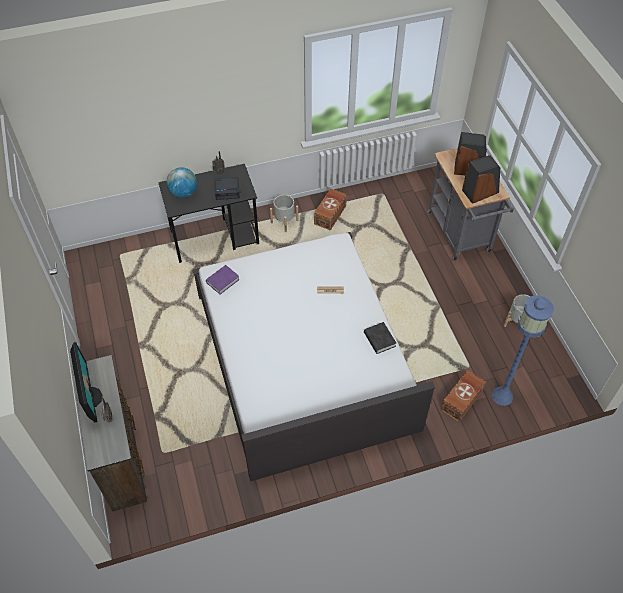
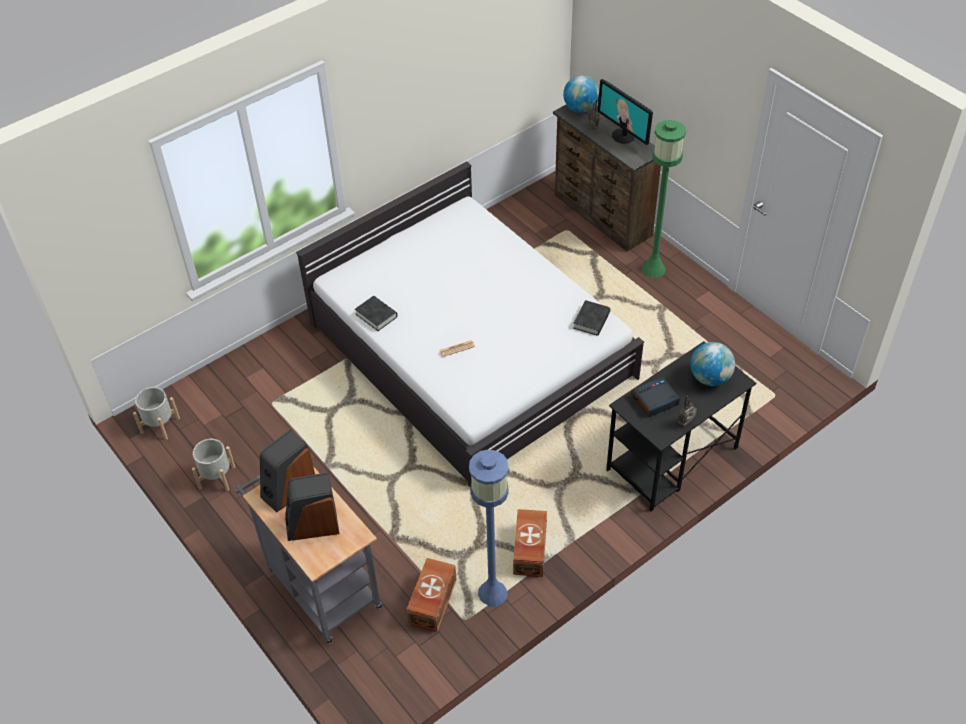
camera: 160 degrees right, 5 degrees down
purple book [206,265,240,294] -> black book [573,300,610,336]
grey planter [270,195,299,232] -> grey planter moved to [133,387,180,440]
brown storage box [441,370,486,422] -> brown storage box moved to [407,558,457,632]
blue floor lamp [492,295,554,406] -> blue floor lamp moved to [469,449,509,607]
none -> globe [563,75,599,113]
none -> green floor lamp [641,120,686,278]

